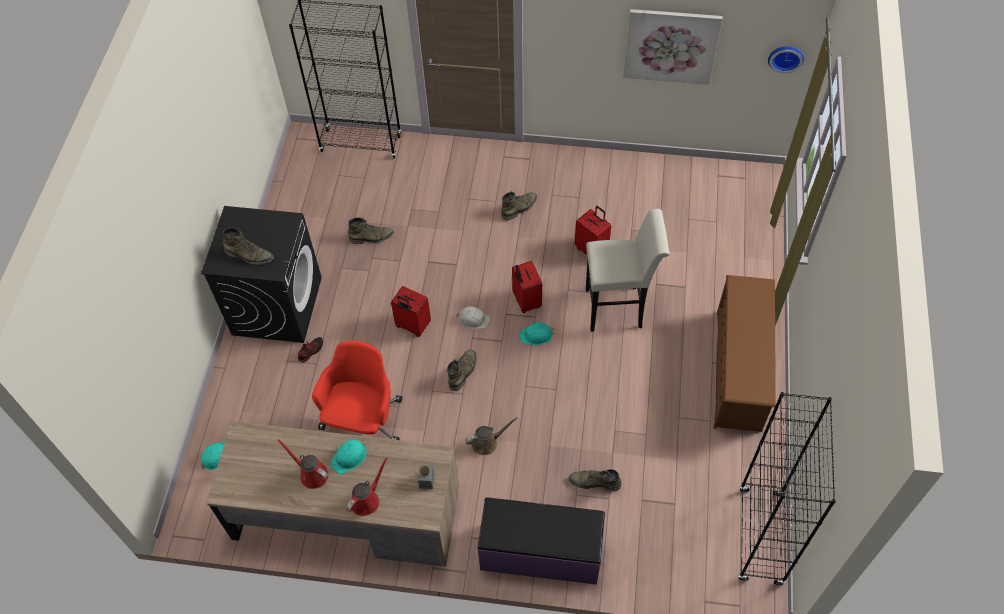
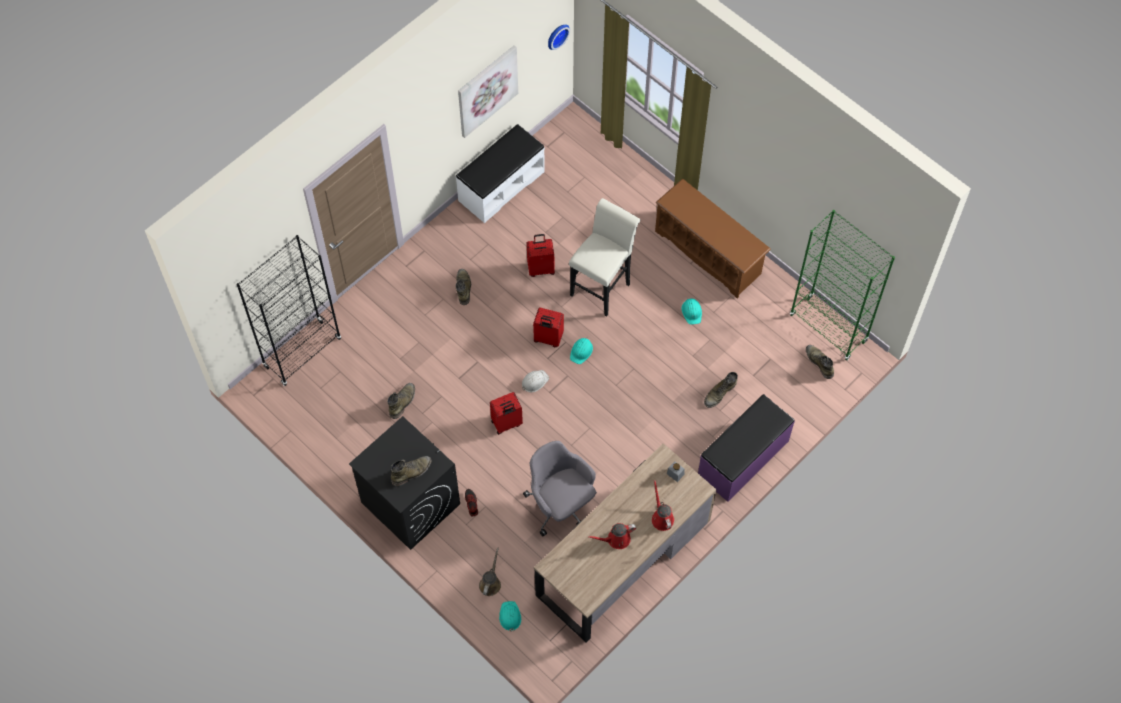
camera: 55 degrees left, 5 degrees up
red office chair [312,341,402,440] -> grey office chair [523,441,597,536]
turquoise hard hat [330,439,366,474] -> turquoise hard hat moved to [682,297,702,325]
green boot [447,349,477,391] -> green boot moved to [806,345,834,379]
brown watering can [465,417,518,455] -> brown watering can moved to [479,547,501,596]
black bookcase [738,392,836,586] -> green bookcase [790,210,895,361]
none -> white bench [456,124,545,223]

